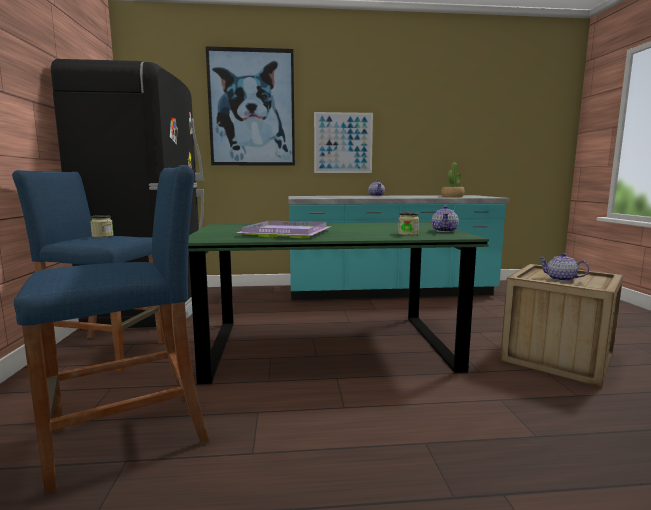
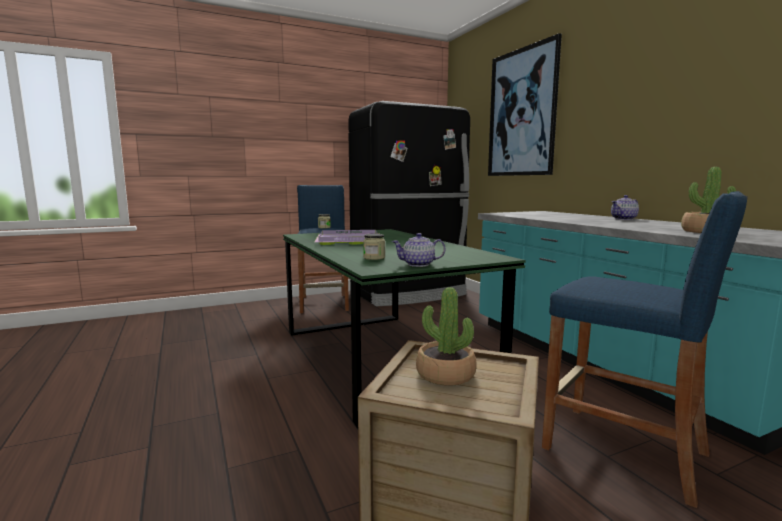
camera: 70 degrees right, 0 degrees up
blue stool [14,165,210,494] -> blue stool moved to [542,191,748,508]
picture [314,112,373,173] -> none
teapot [538,253,589,281] -> potted plant [416,287,477,386]

